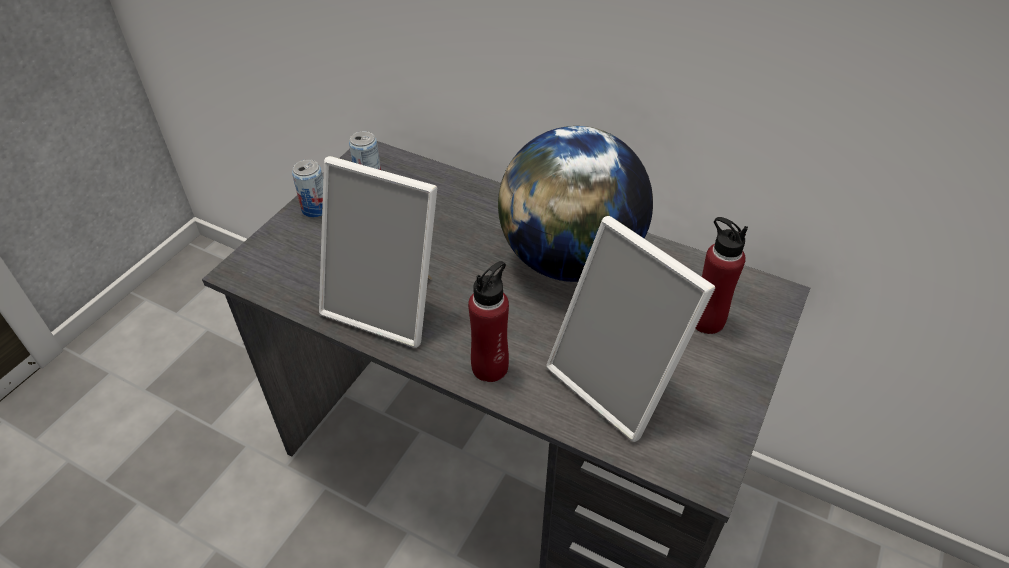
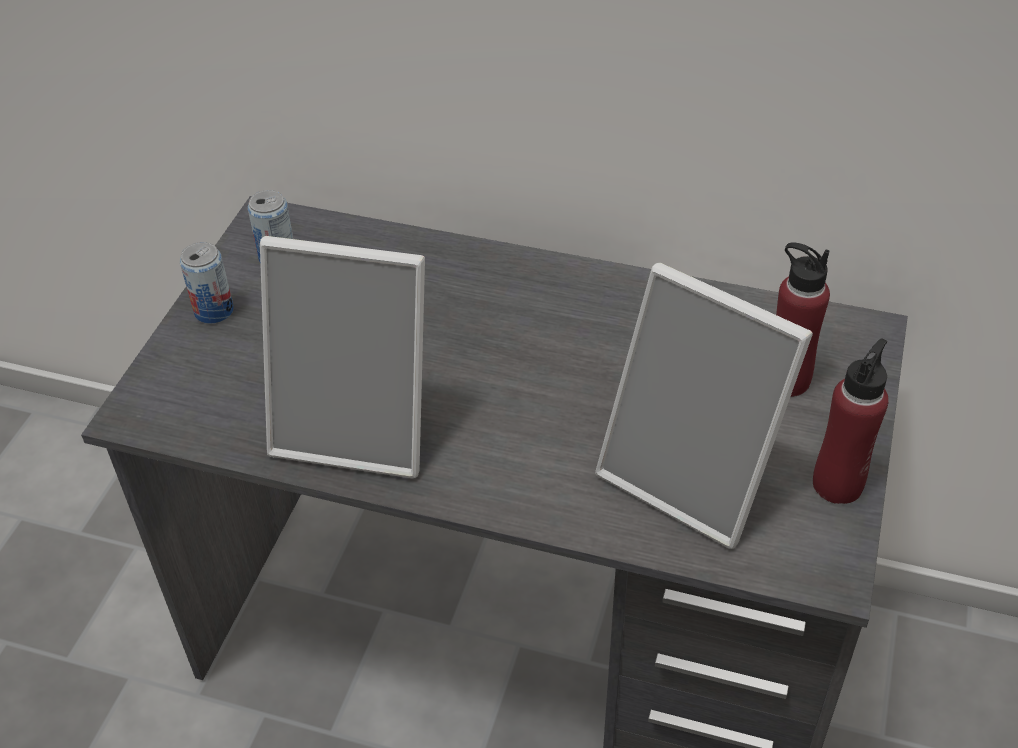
camera: 10 degrees left, 0 degrees up
red bottle [468,261,509,382] -> red bottle moved to [813,338,889,504]
globe [498,126,653,282] -> none

